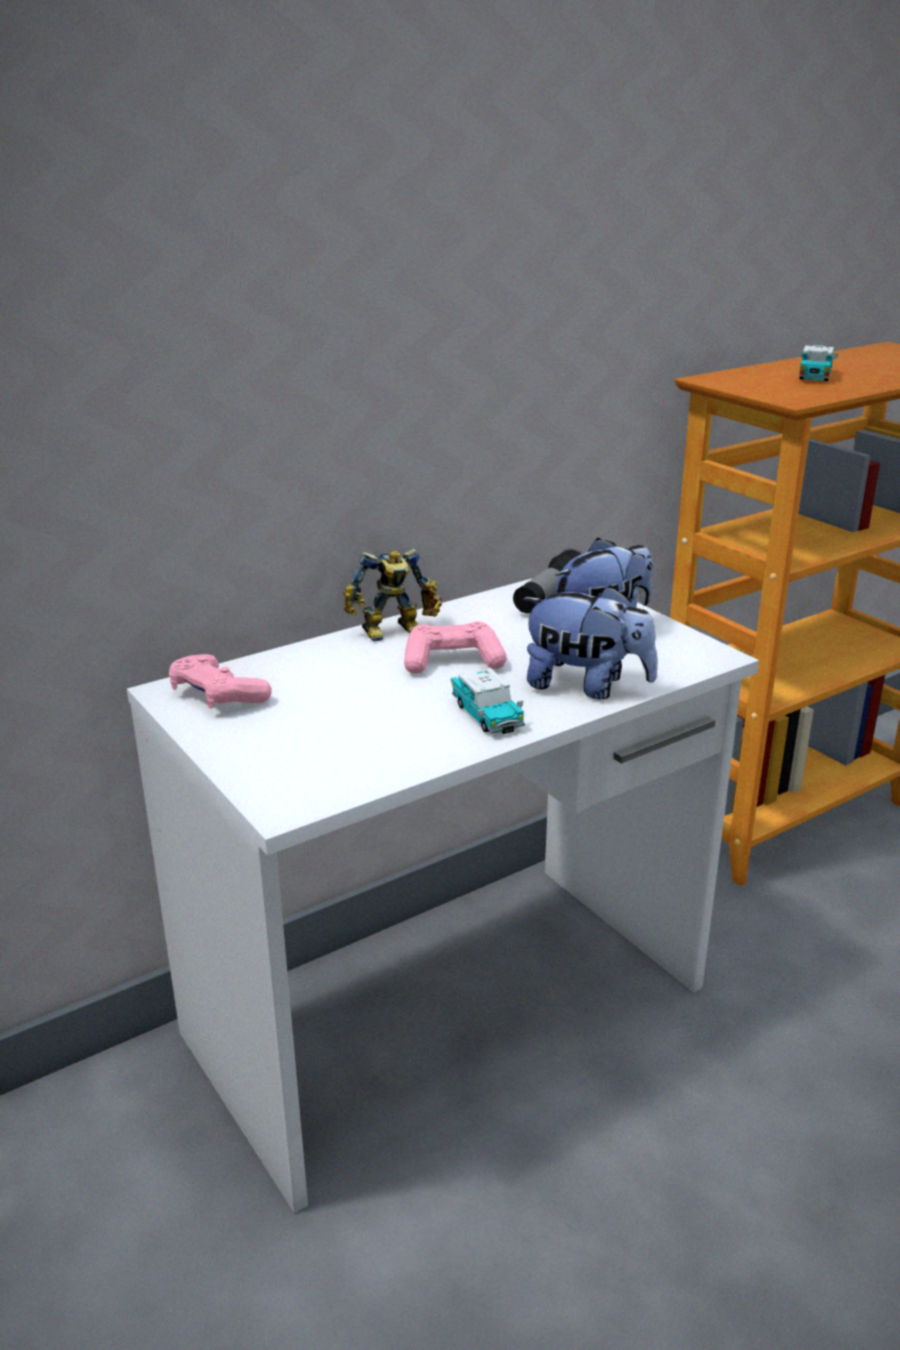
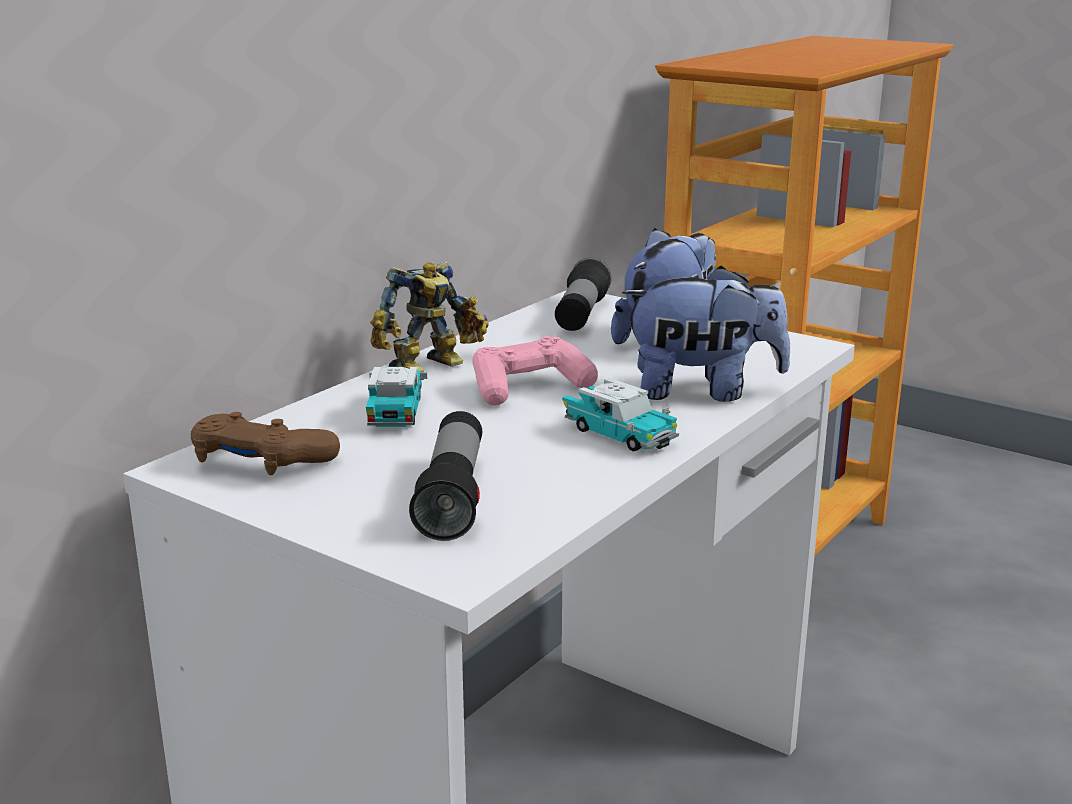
camera: 20 degrees left, 5 degrees down
pink game controller [169,654,272,709] -> brown game controller [191,412,340,475]
toy car [799,345,839,381] -> toy car moved to [366,367,427,427]
none -> flashlight [409,411,482,541]

